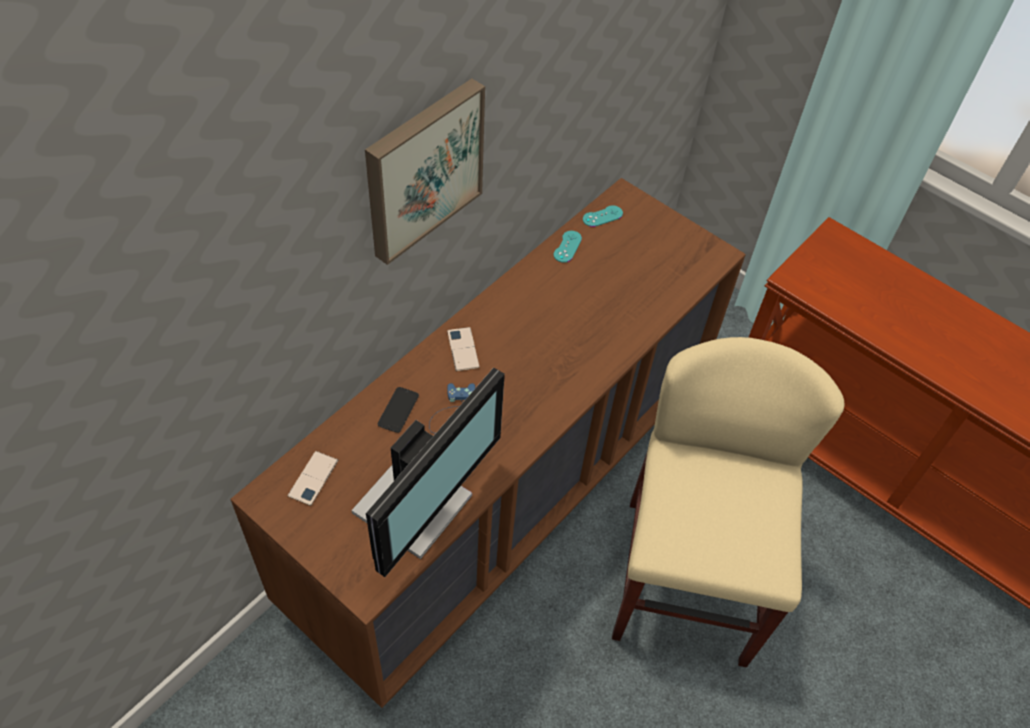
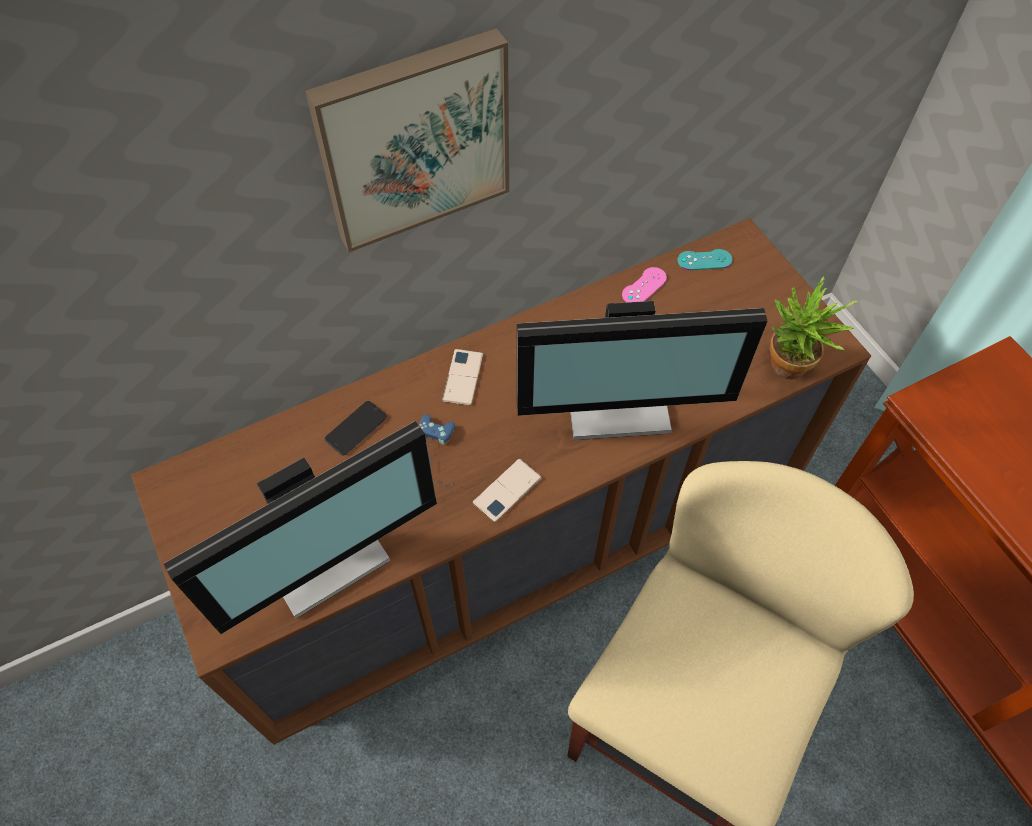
camera: 25 degrees right, 5 degrees up
phone [288,451,338,506] -> phone moved to [472,459,542,523]
turquoise game controller [554,231,582,263] -> pink game controller [622,267,667,302]
none -> monitor [517,301,767,440]
none -> potted plant [769,277,858,379]

